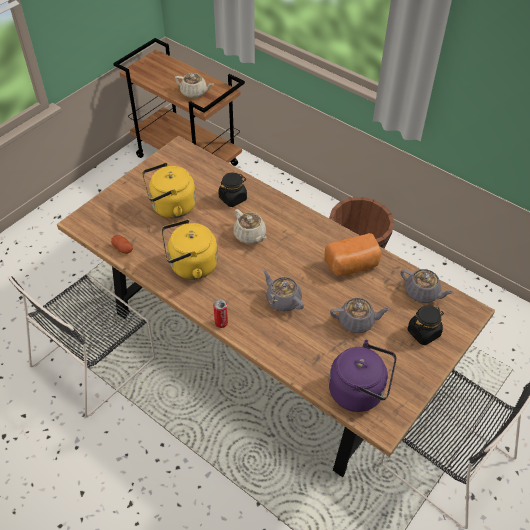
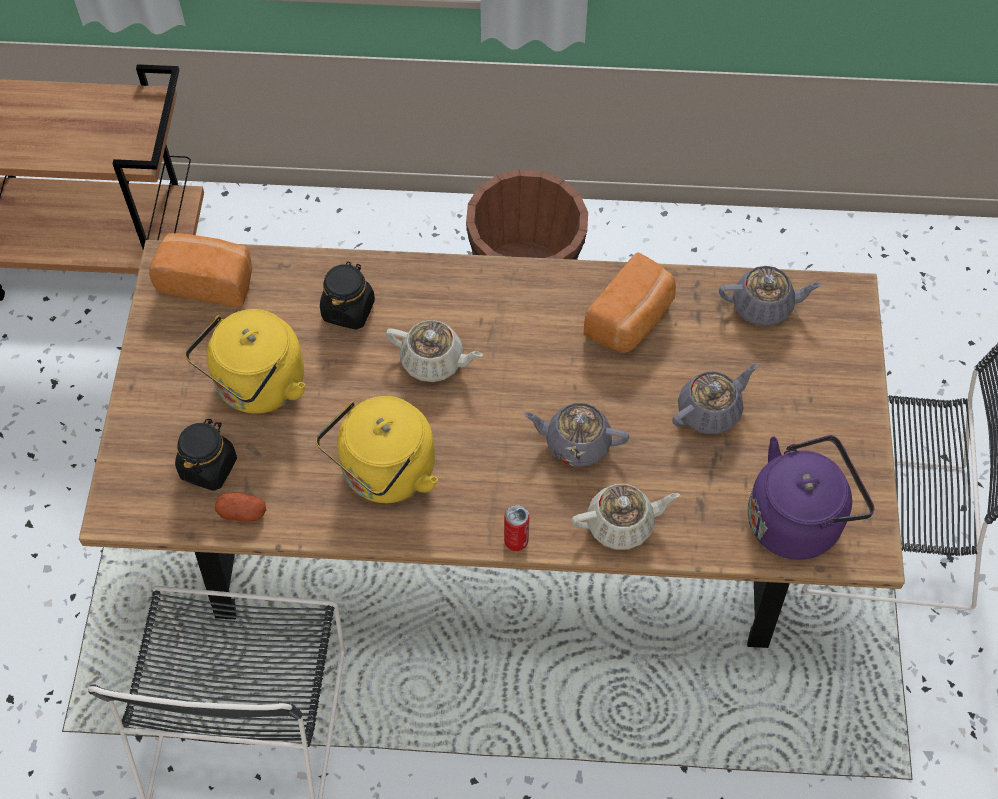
camera: 35 degrees left, 10 degrees up
beige teapot [175,73,213,98] -> beige teapot moved to [572,484,680,550]
black jar [408,305,444,345] -> black jar moved to [175,419,237,491]
none -> bread [149,233,252,308]

